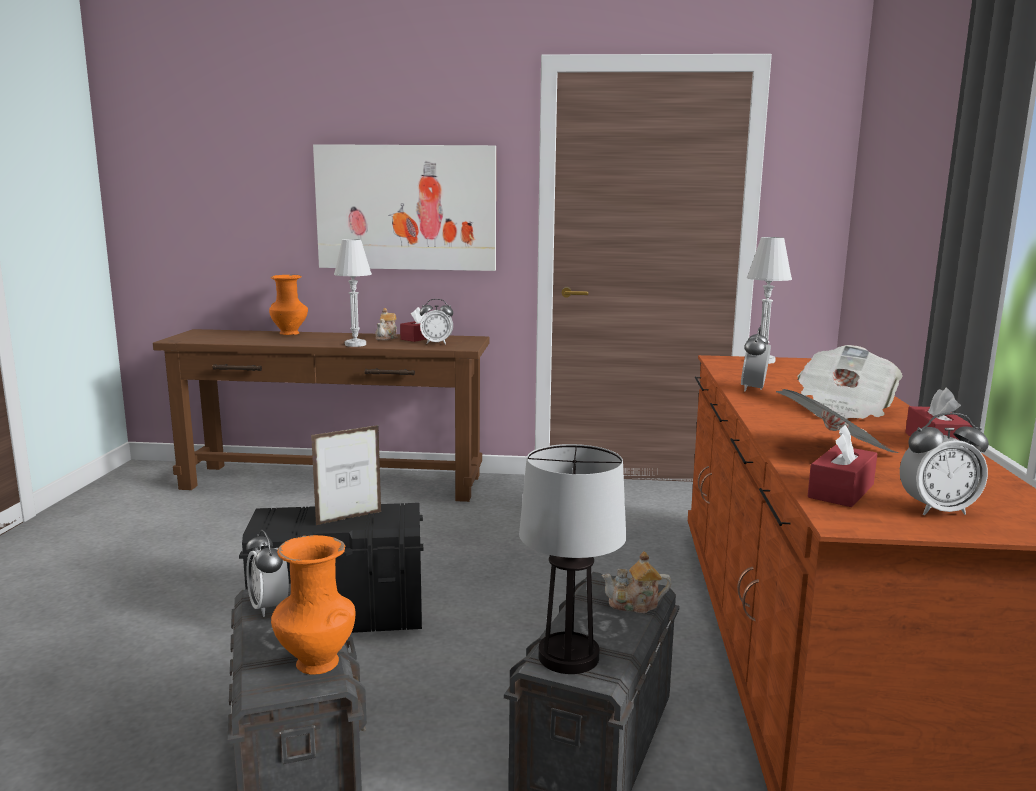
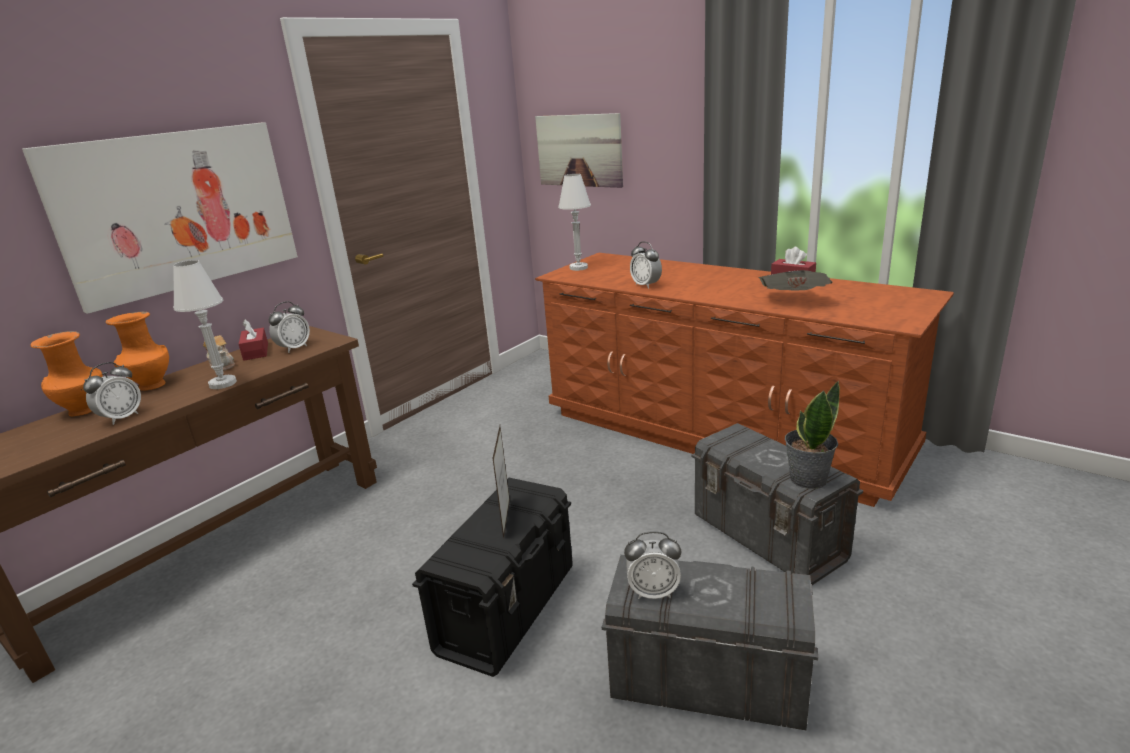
camera: 55 degrees left, 10 degrees up
orange vase [271,535,355,675] -> orange vase moved to [106,312,169,391]
table lamp [519,444,626,674] -> potted plant [785,380,840,489]
teapot [602,551,671,613] -> none
newspaper [797,345,902,419] -> none
red tissue box [807,425,878,507] -> none
alarm clock [900,412,989,516] -> alarm clock moved to [83,362,141,425]
none -> picture [535,113,623,188]

